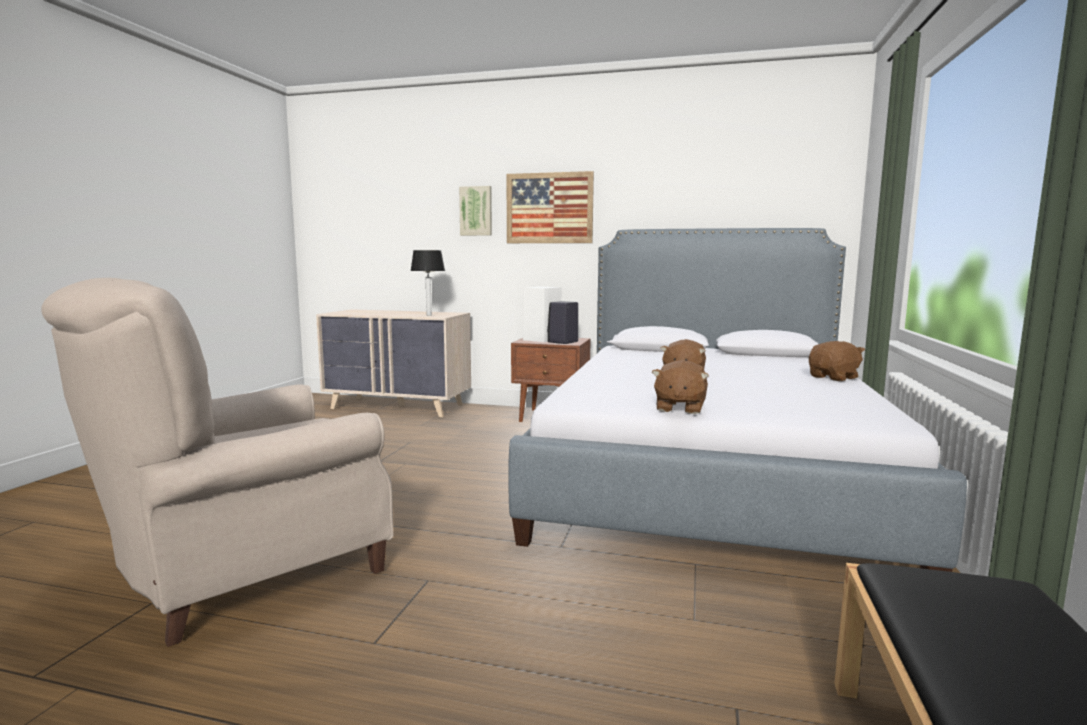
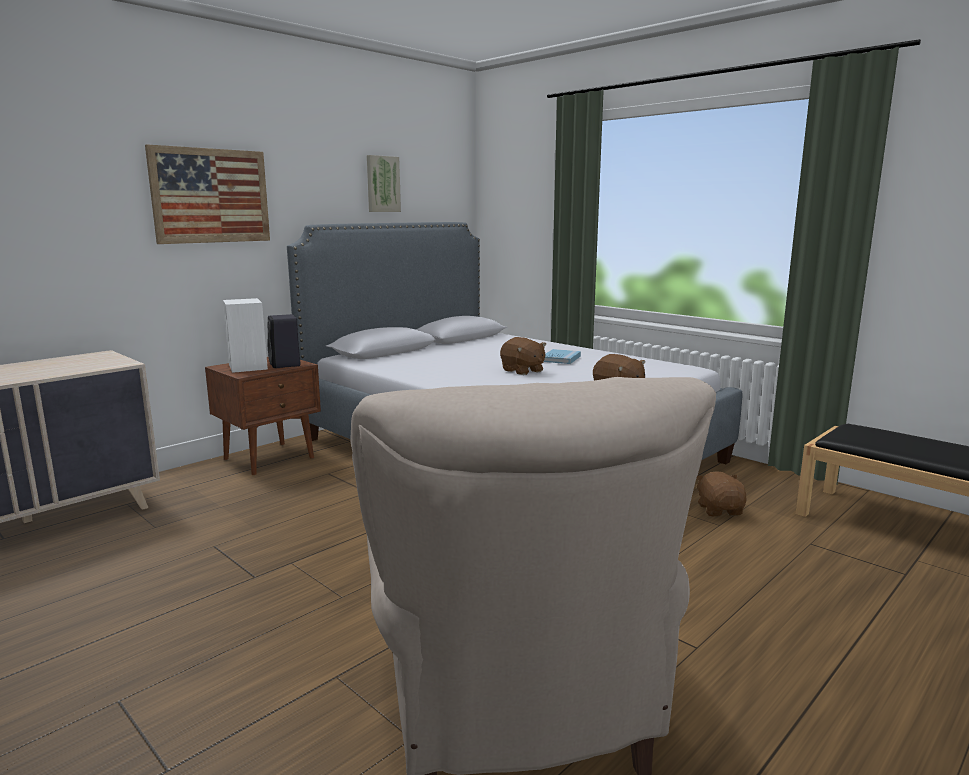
camera: 60 degrees left, 5 degrees up
table lamp [410,250,445,316] -> none
picture [459,186,492,236] -> picture moved to [367,155,401,212]
brown plush toy [809,341,865,381] -> brown plush toy moved to [697,471,746,516]
none -> blue book [544,349,581,364]

